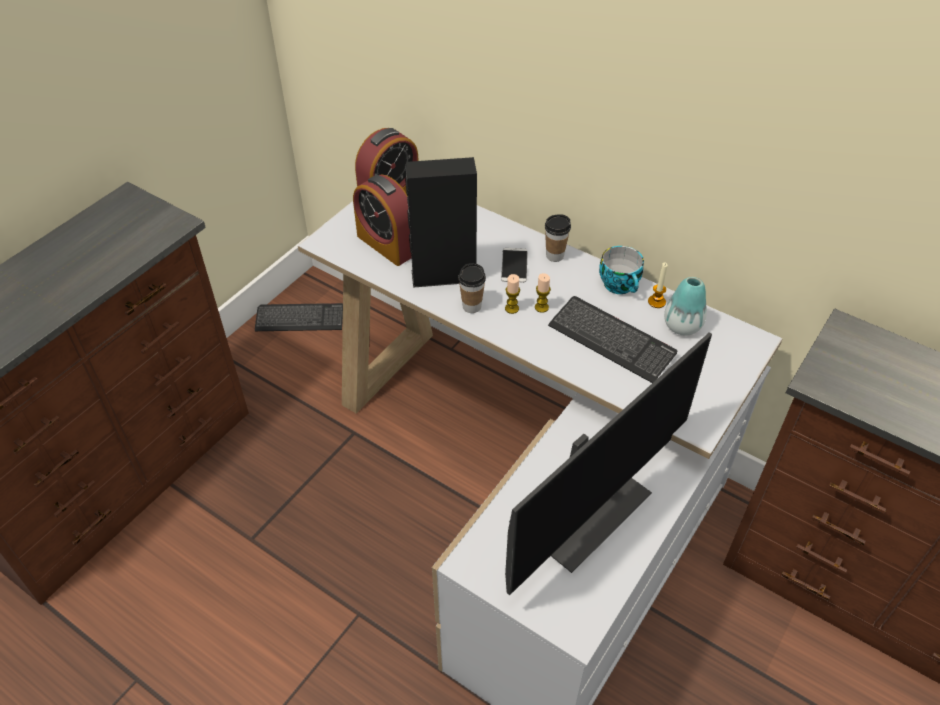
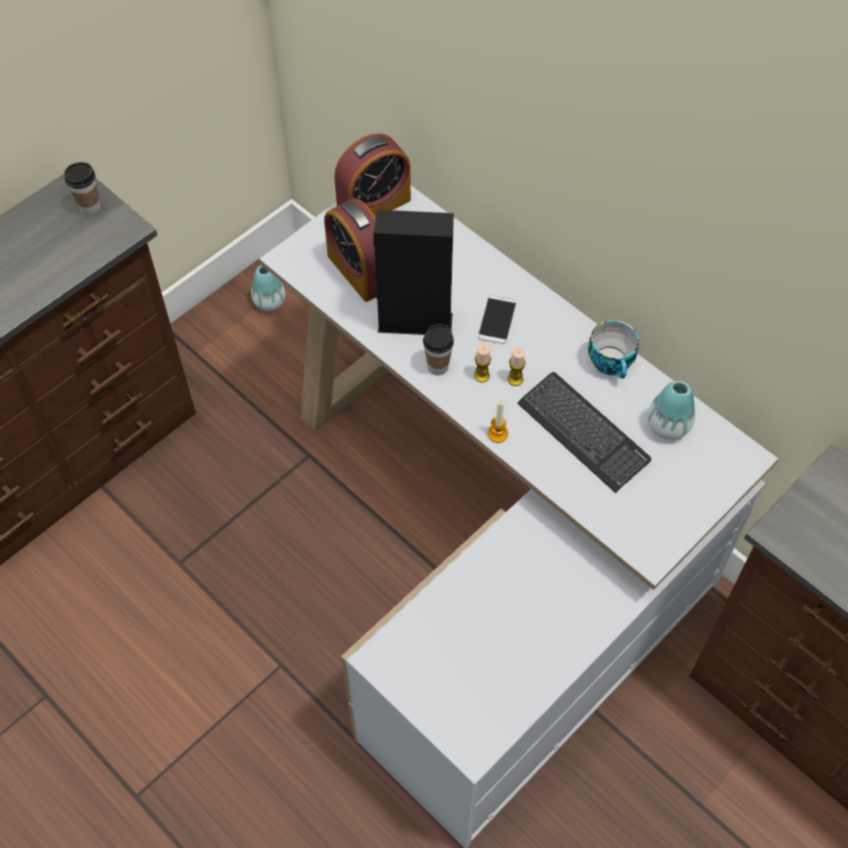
camera: 10 degrees right, 10 degrees up
keyboard [255,303,343,331] -> vase [251,265,285,311]
monitor [505,333,712,596] -> none
cup [545,214,571,262] -> cup moved to [64,162,101,215]
candle [648,263,668,308] -> candle moved to [487,399,508,443]

